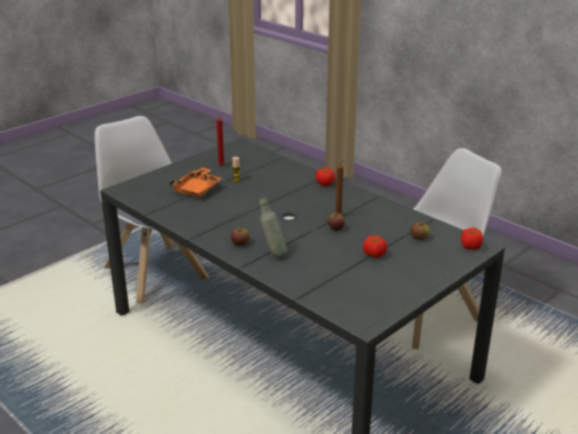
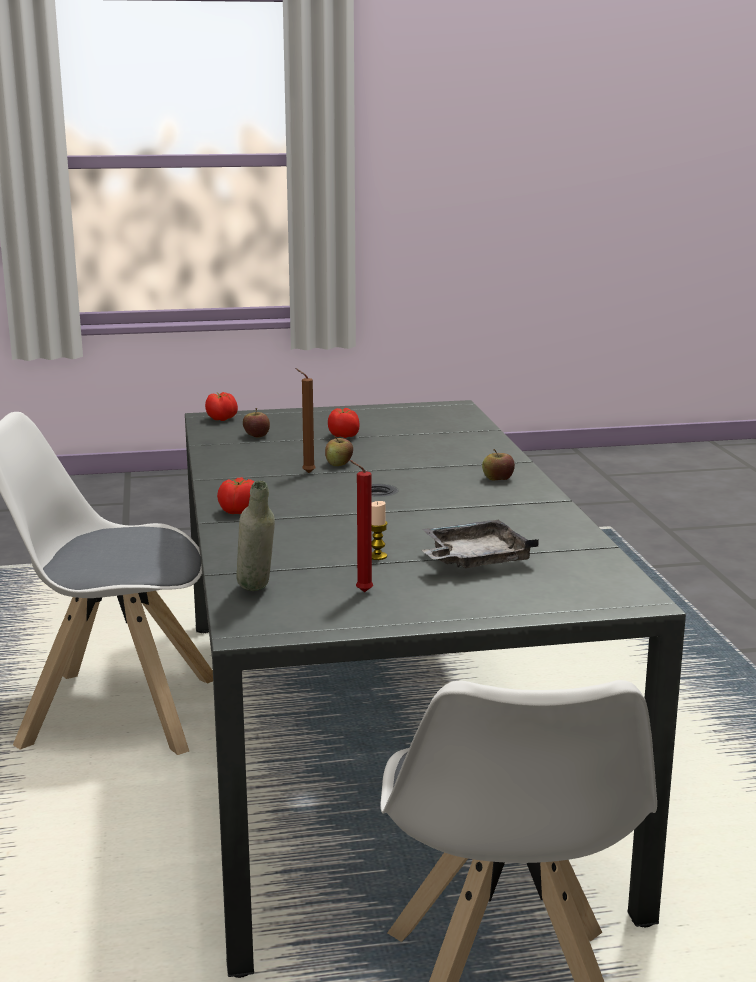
camera: 145 degrees left, 10 degrees down
orange tray [169,167,222,197] -> grey tray [422,520,539,568]
grey bottle [259,197,287,257] -> grey bottle moved to [236,481,275,591]

